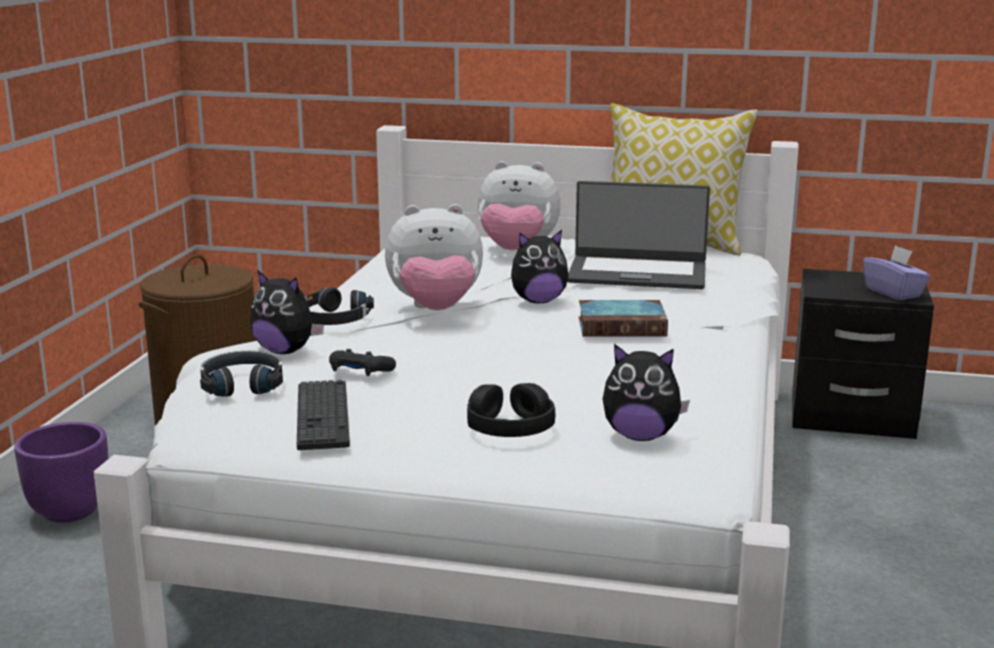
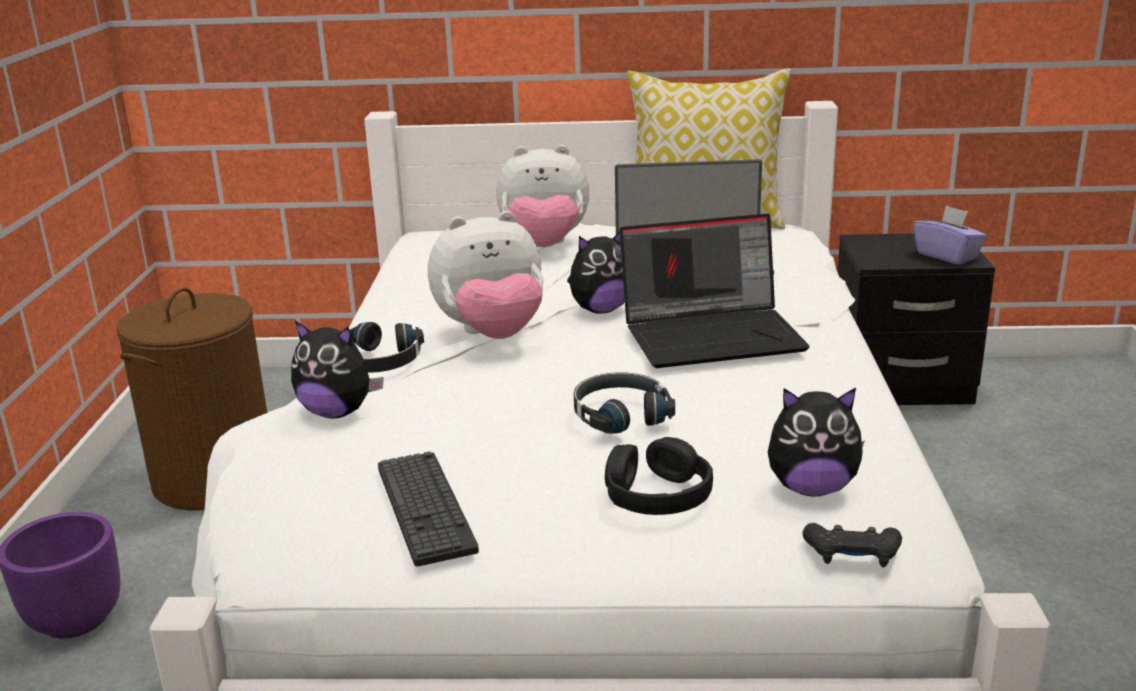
camera: 10 degrees left, 5 degrees up
black headphones [200,351,283,397] -> black headphones moved to [574,372,675,434]
black game controller [329,349,396,376] -> black game controller moved to [803,523,902,567]
book [579,300,668,337] -> laptop [620,214,810,368]

